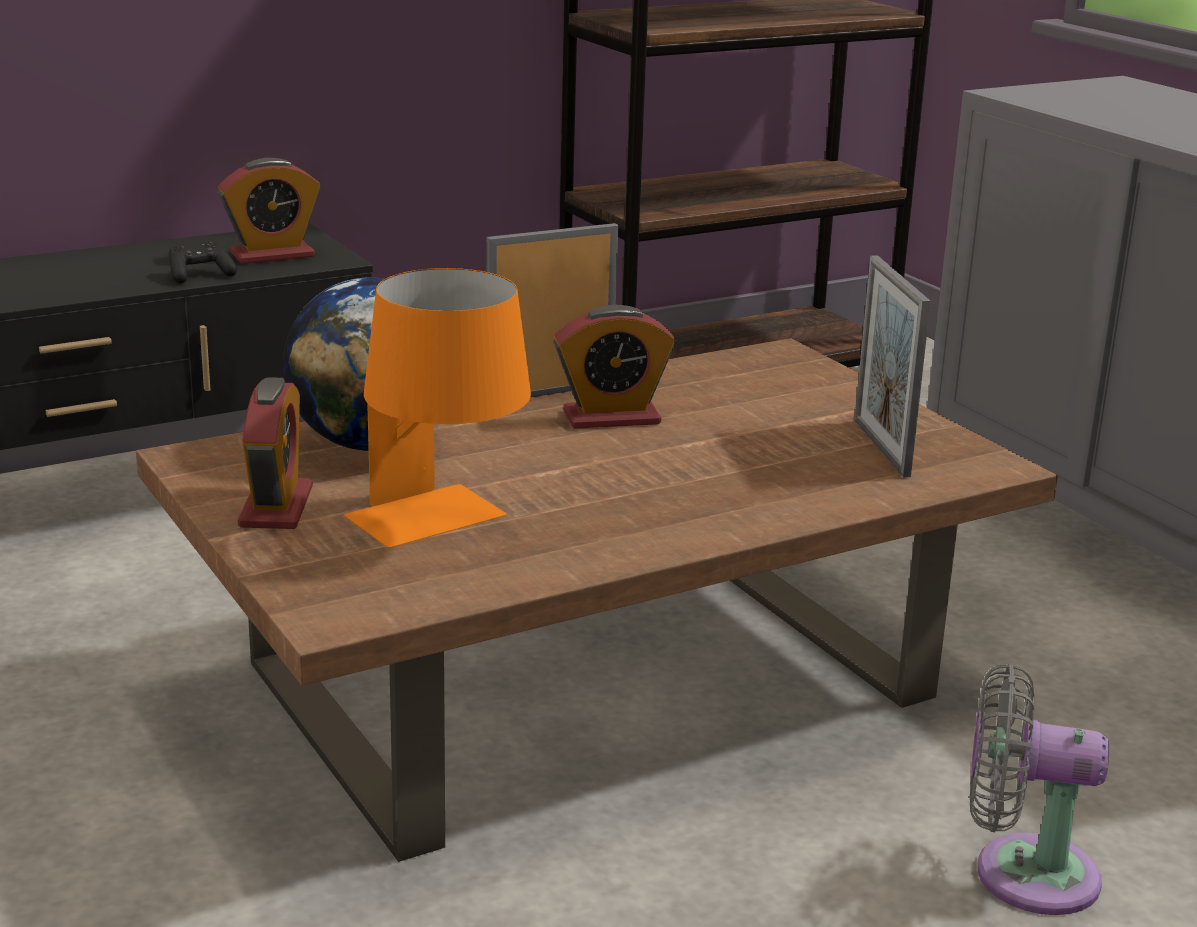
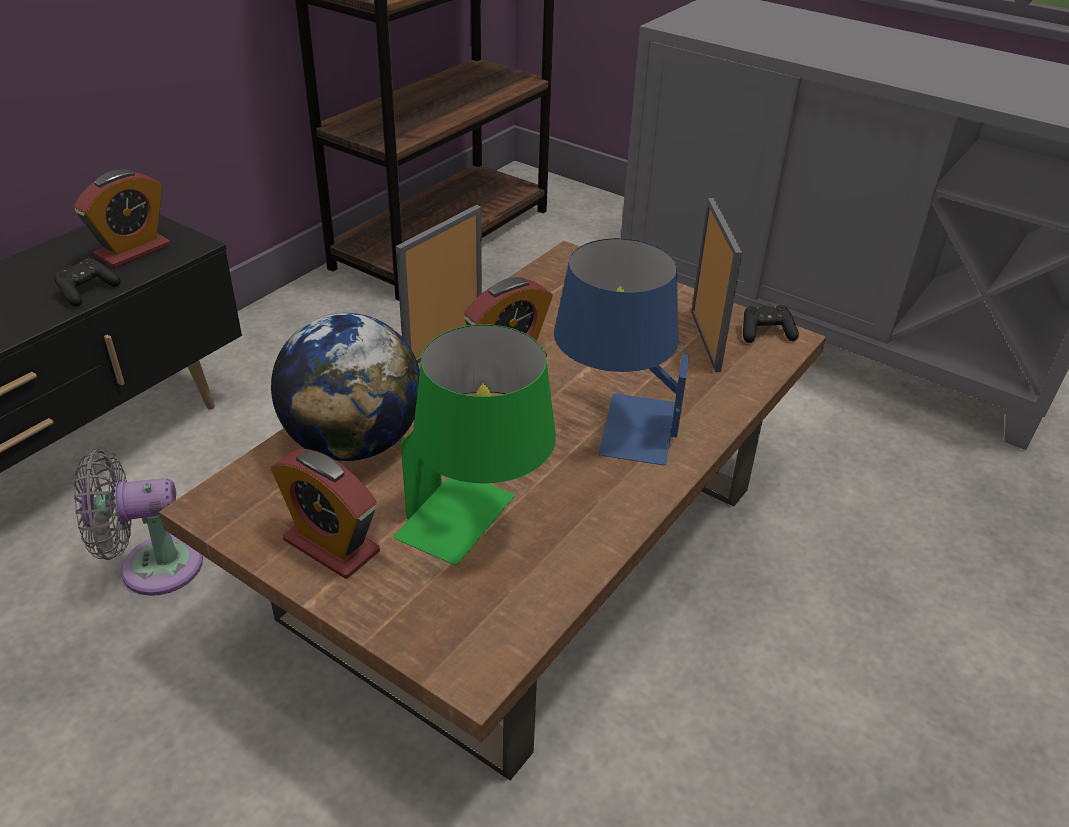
camera: 25 degrees left, 15 degrees up
alarm clock [238,377,313,529] -> alarm clock turned 150 degrees clockwise [271,449,380,579]
orange table lamp [344,268,531,548] -> green table lamp [393,324,556,565]
picture frame [854,255,931,477] -> picture frame turned 150 degrees counterclockwise [691,198,742,372]
grey fan [970,663,1109,915] -> grey fan moved to [74,449,203,596]
none -> blue table lamp [554,238,689,465]
none -> black game controller [743,305,799,343]

